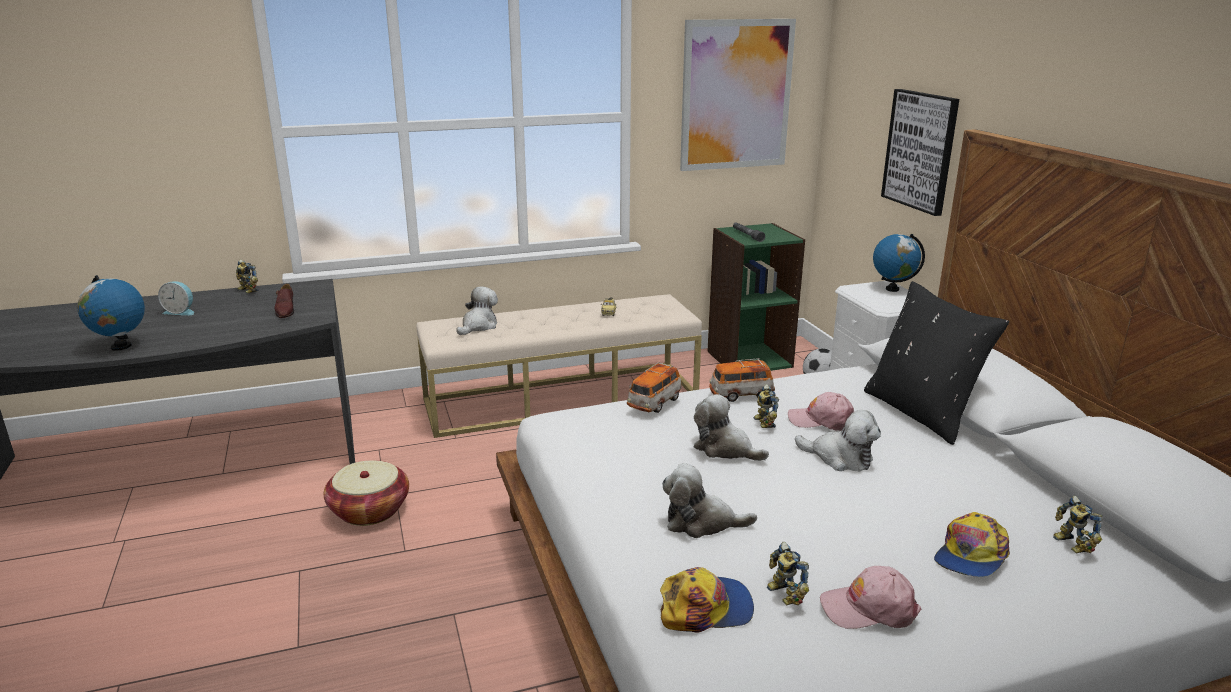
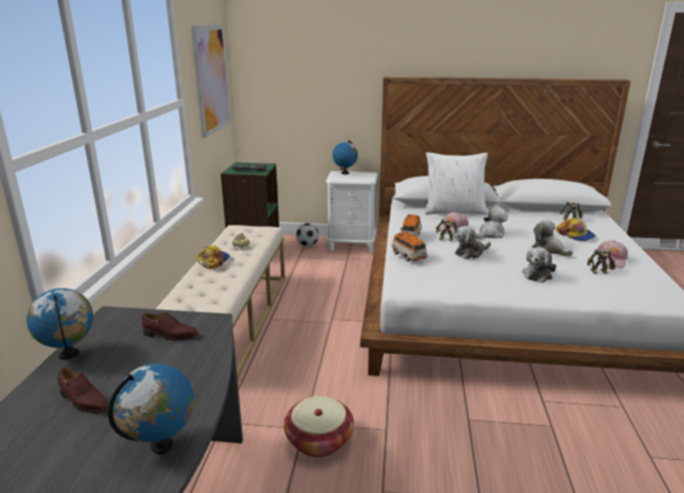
camera: 65 degrees left, 0 degrees up
alarm clock [158,281,194,315] -> brown shoe [58,367,108,413]
toy robot [236,259,259,293] -> globe [27,288,93,360]
plush toy [456,286,498,335] -> plush toy moved to [532,220,573,256]
cap [660,567,754,633] -> cap moved to [196,245,230,269]
black pillow [864,281,1009,445] -> white pillow [425,152,488,215]
picture [881,89,959,216] -> none

